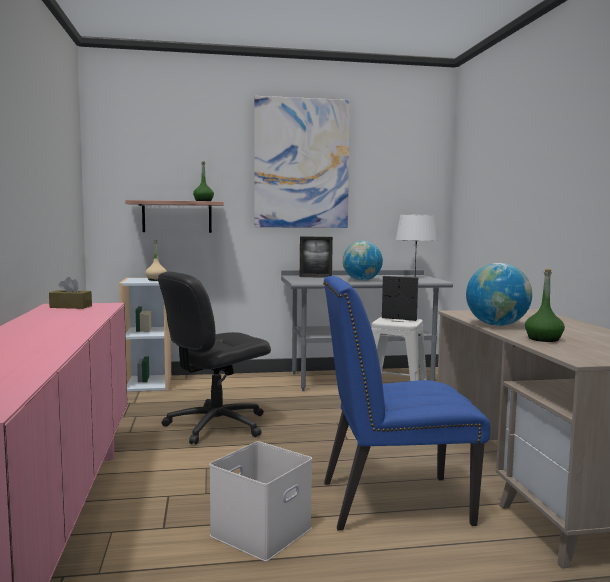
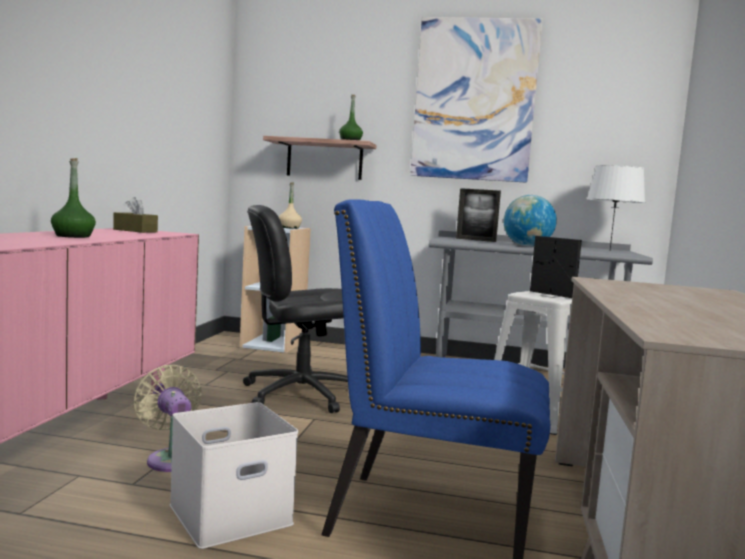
camera: 20 degrees right, 0 degrees up
globe [466,263,532,326] -> none
green bottle [525,269,565,342] -> green bottle moved to [51,158,96,238]
none -> beige fan [133,365,202,472]

